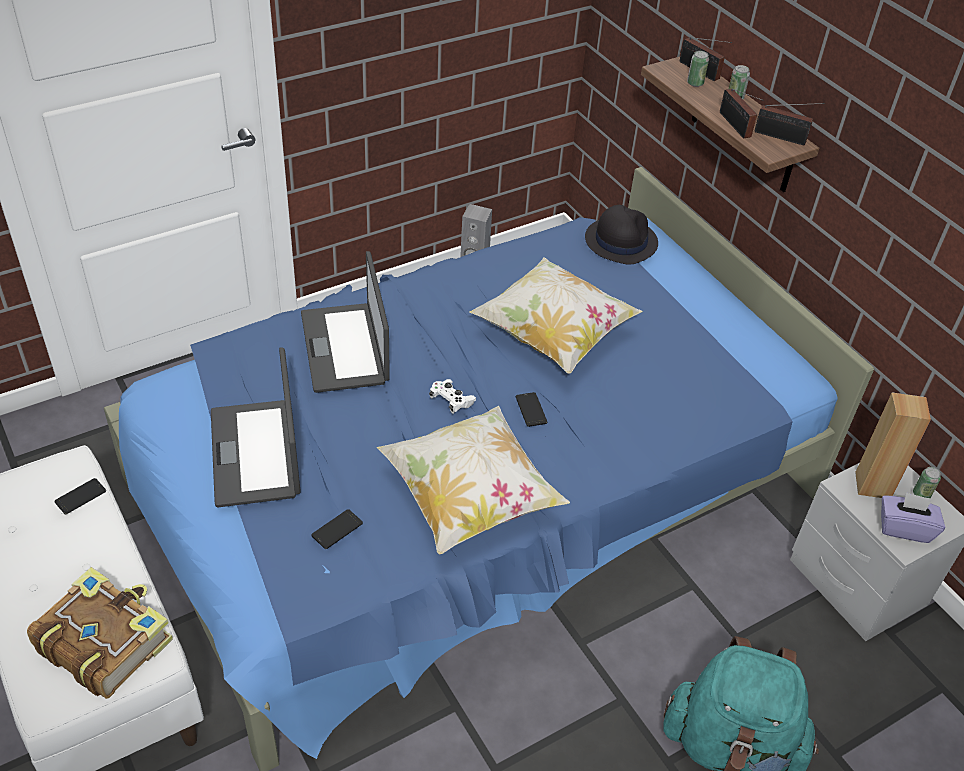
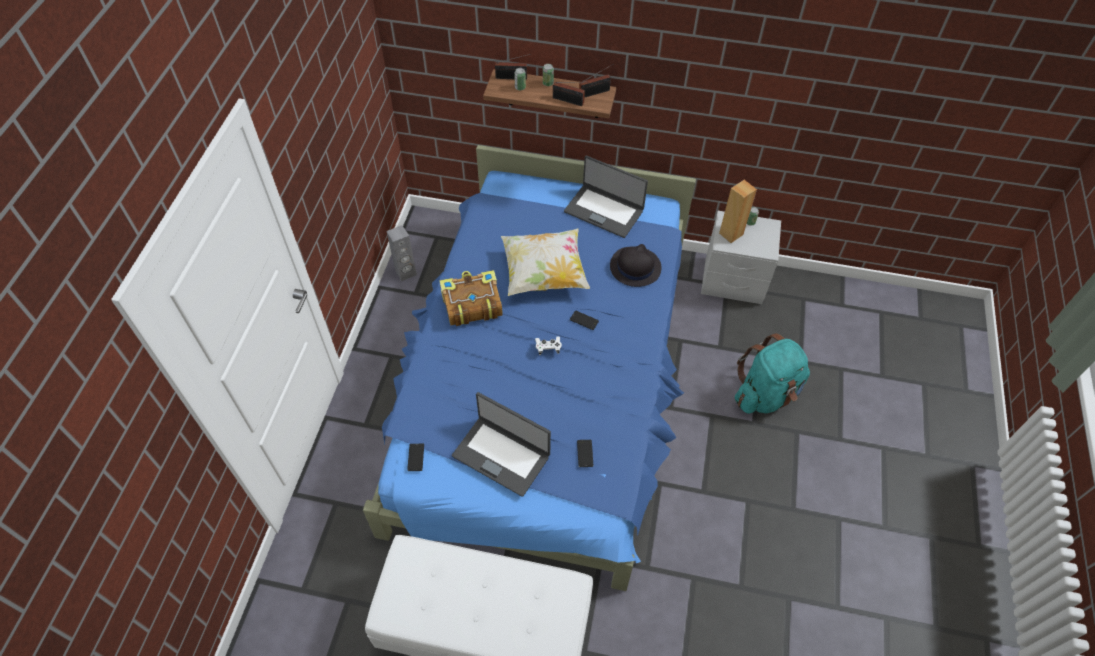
camera: 45 degrees left, 10 degrees up
book [27,567,173,699] -> book moved to [439,270,503,326]
phone [54,478,106,514] -> phone moved to [407,444,424,471]
laptop [301,251,390,393] -> laptop moved to [564,156,648,238]
pillow [376,406,570,554] -> none
black hat [585,205,658,265] -> black hat moved to [610,244,662,287]
purple tissue box [881,492,945,543] -> none

